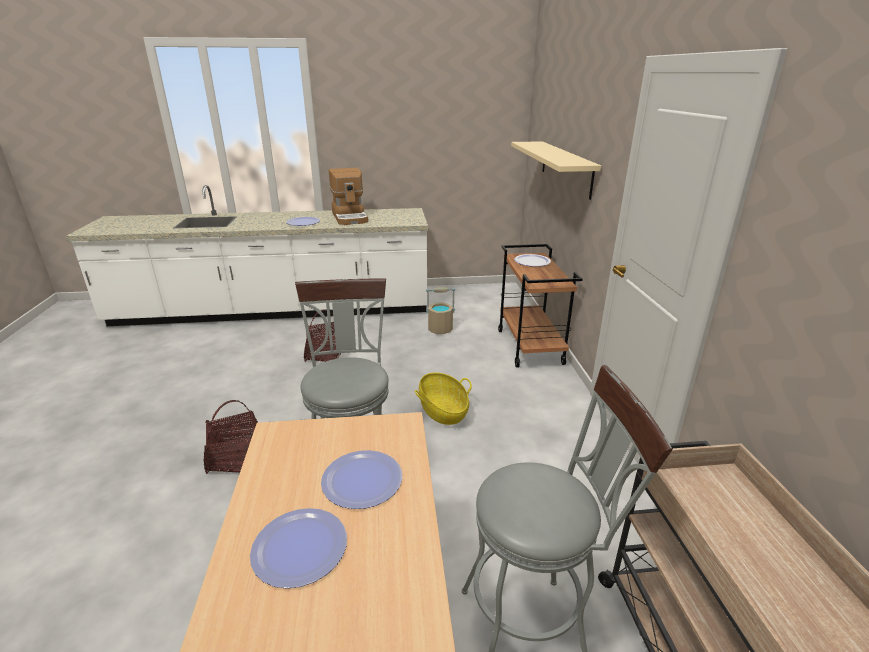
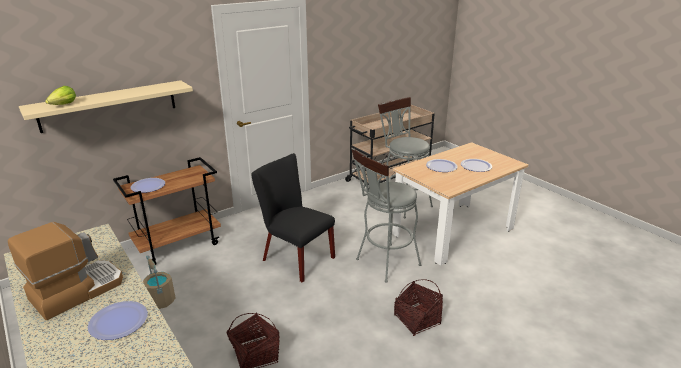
camera: 120 degrees left, 0 degrees up
basket [415,372,472,425] -> black chair [251,153,335,283]
none -> lettuce [45,86,76,105]

